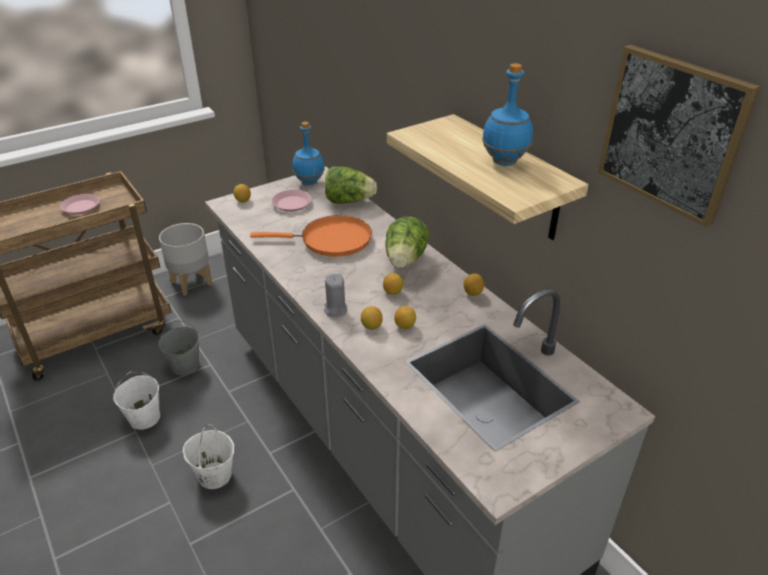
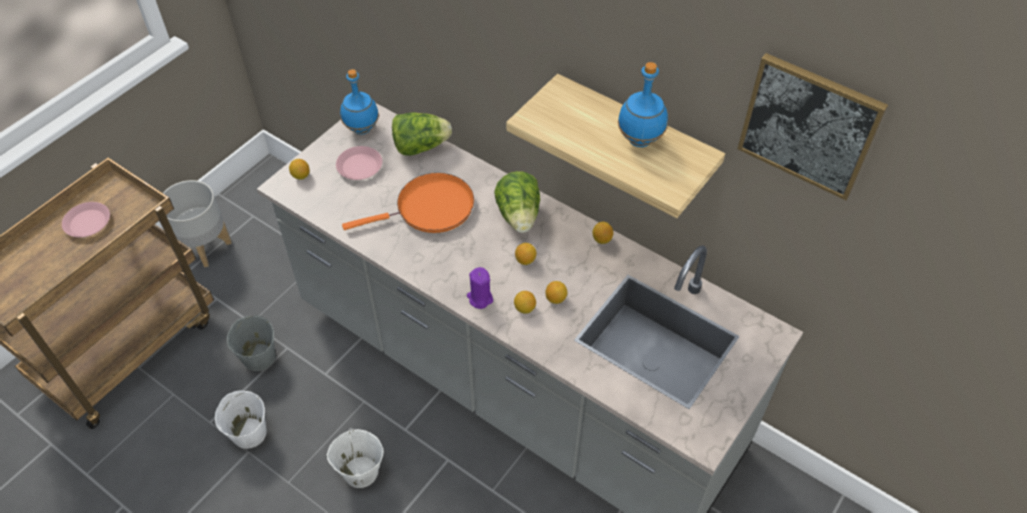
camera: 20 degrees left, 15 degrees up
grey candle [324,273,347,317] -> purple candle [467,267,493,309]

